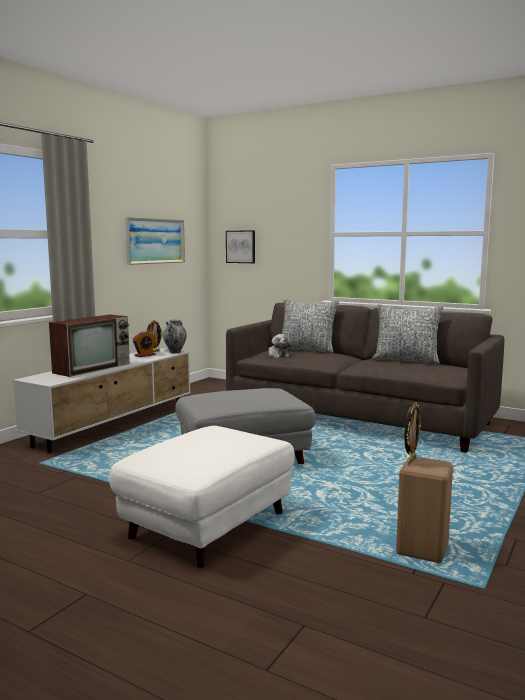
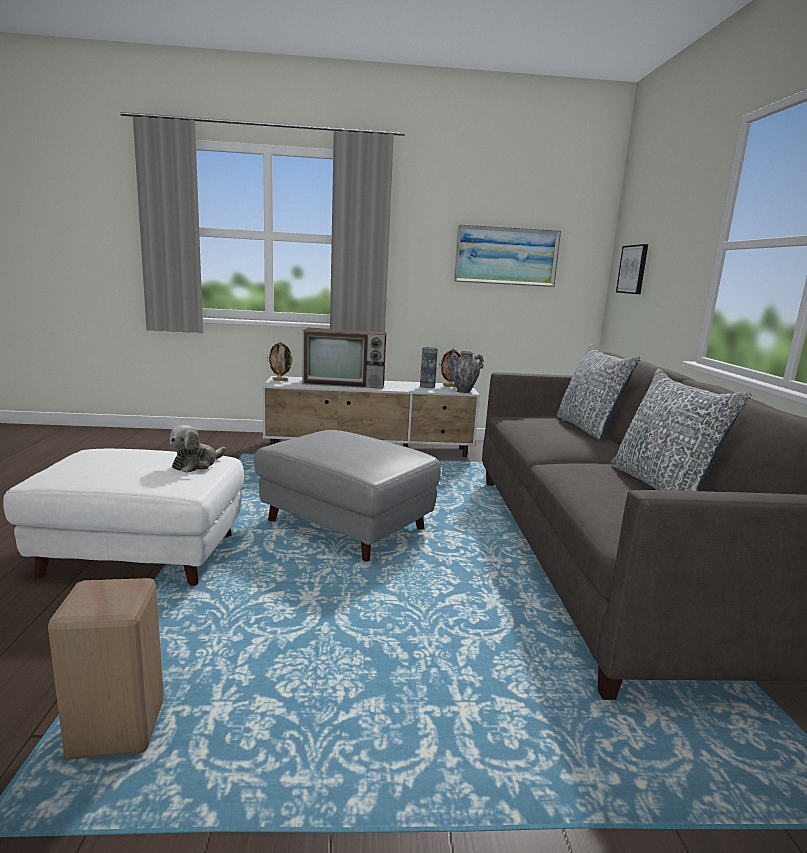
camera: 55 degrees right, 5 degrees up
alarm clock [133,332,156,357] -> vase [420,347,438,388]
plush toy [268,334,291,358] -> plush toy moved to [170,425,226,473]
picture frame [405,402,421,465] -> picture frame moved to [267,341,293,381]

